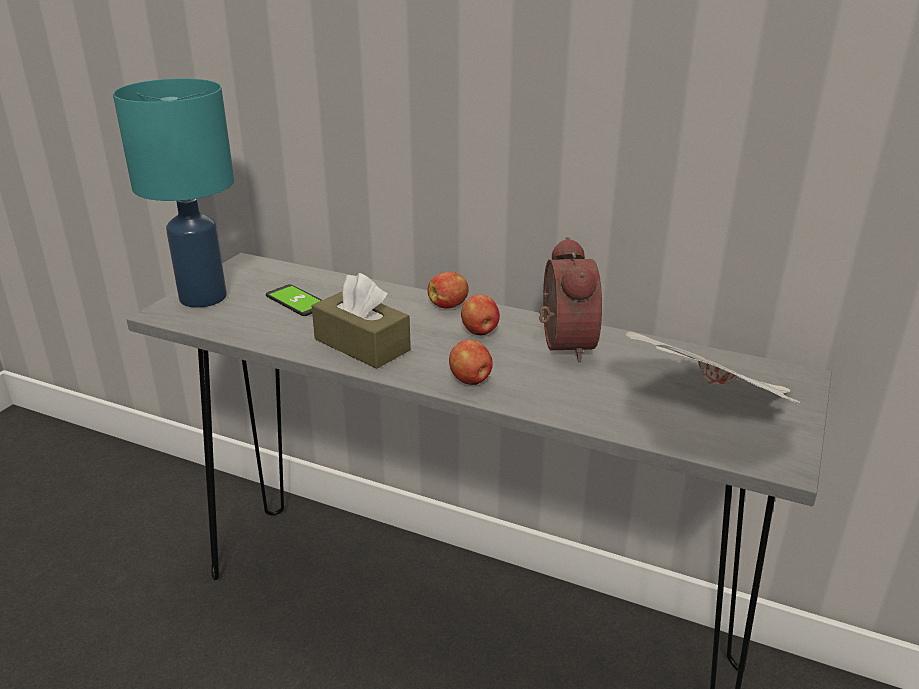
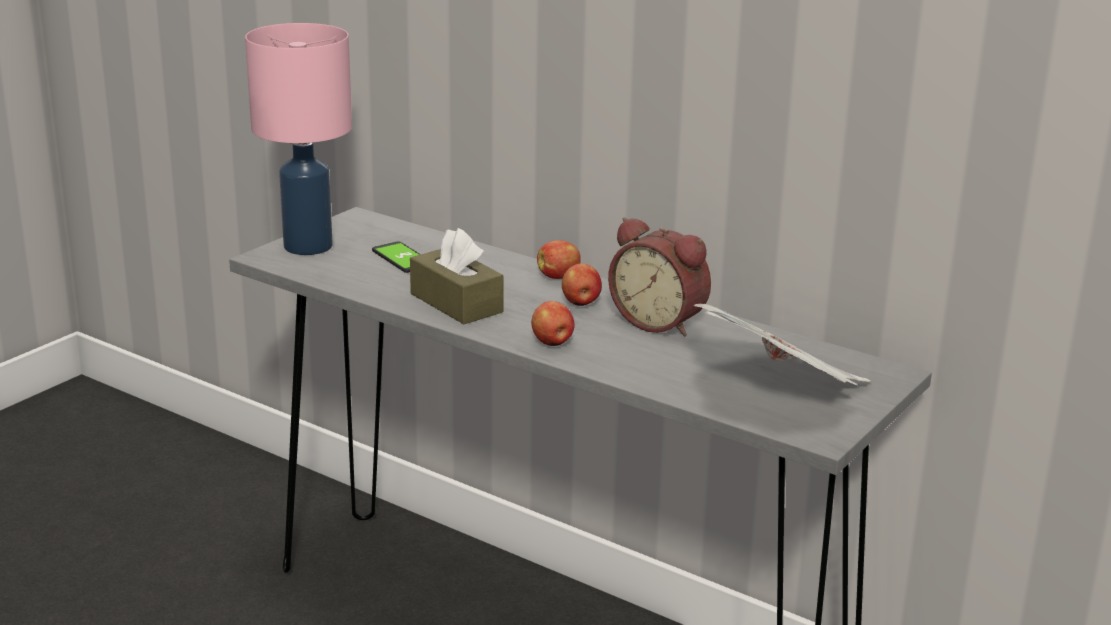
camera: 10 degrees right, 5 degrees down
turquoise table lamp [113,78,234,308] -> pink table lamp [245,23,352,255]
alarm clock [539,237,602,363] -> alarm clock turned 120 degrees clockwise [608,217,711,337]

